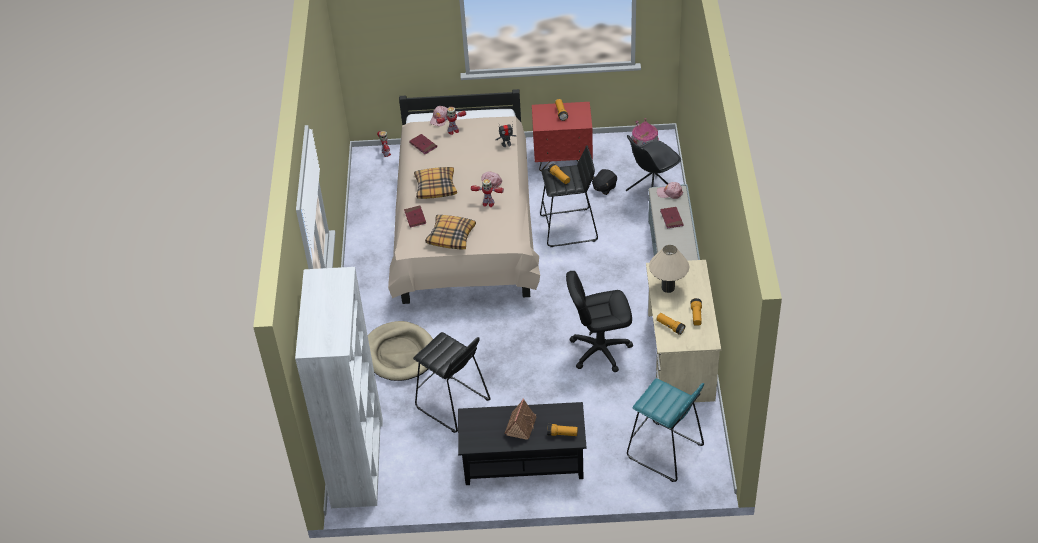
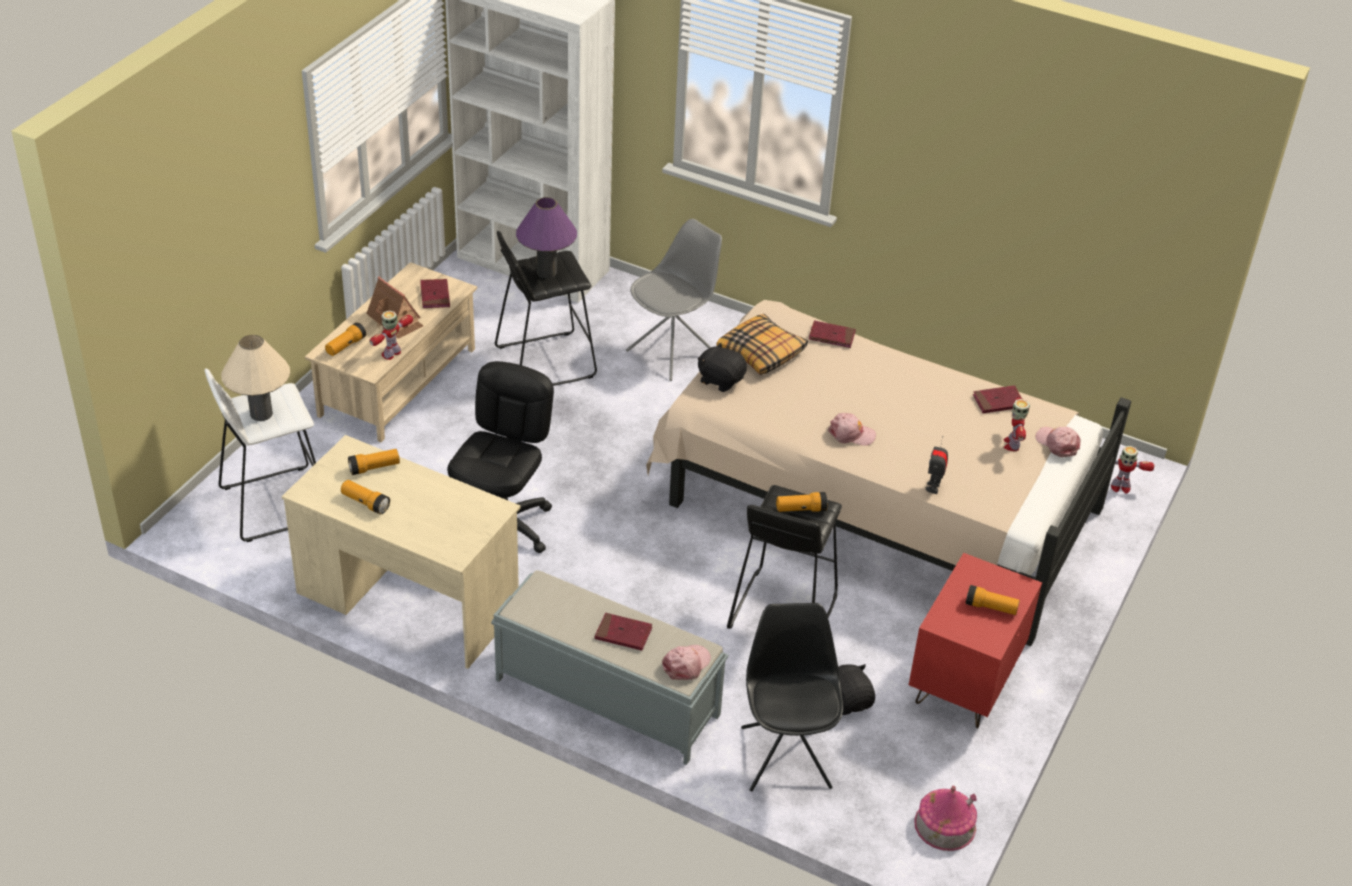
camera: 115 degrees right, 5 degrees down
beige dog bed [368,321,433,381] -> grey chair [626,219,722,381]
pillow [414,167,457,199] -> none
black coffee table [458,402,587,485] -> beige coffee table [305,262,477,442]
toy robot [471,178,504,207] -> toy robot moved to [369,311,413,360]
turquoise stool [627,379,704,482] -> white stool [205,368,316,542]
beige table lamp [649,245,690,293] -> beige table lamp moved to [221,335,290,421]
none -> red book [420,279,450,308]
none -> purple table lamp [516,197,577,278]
none -> black plush toy [698,343,747,392]

